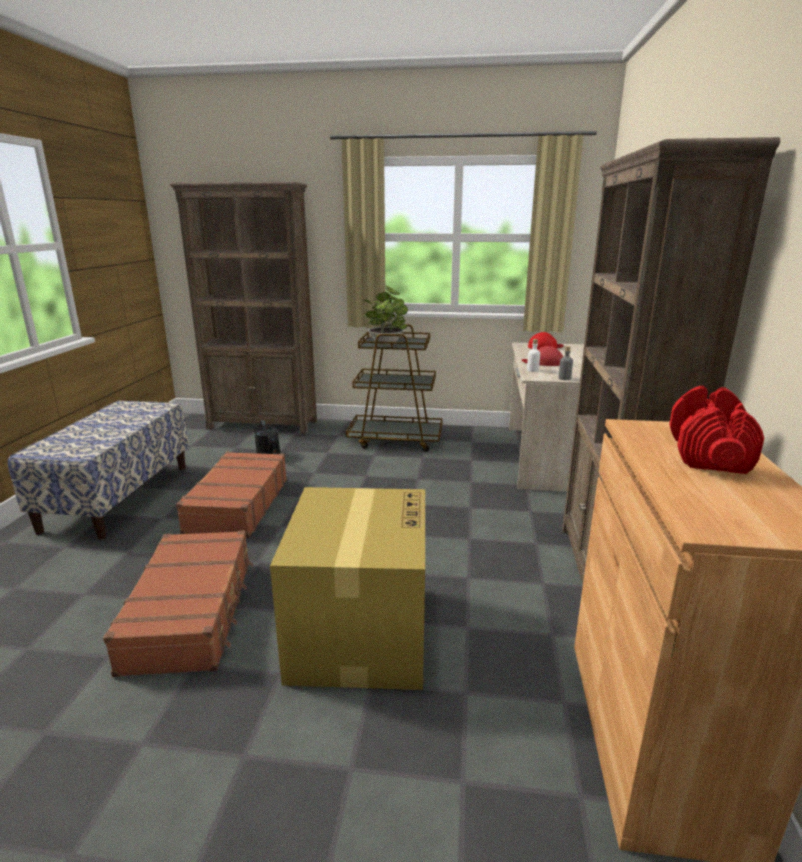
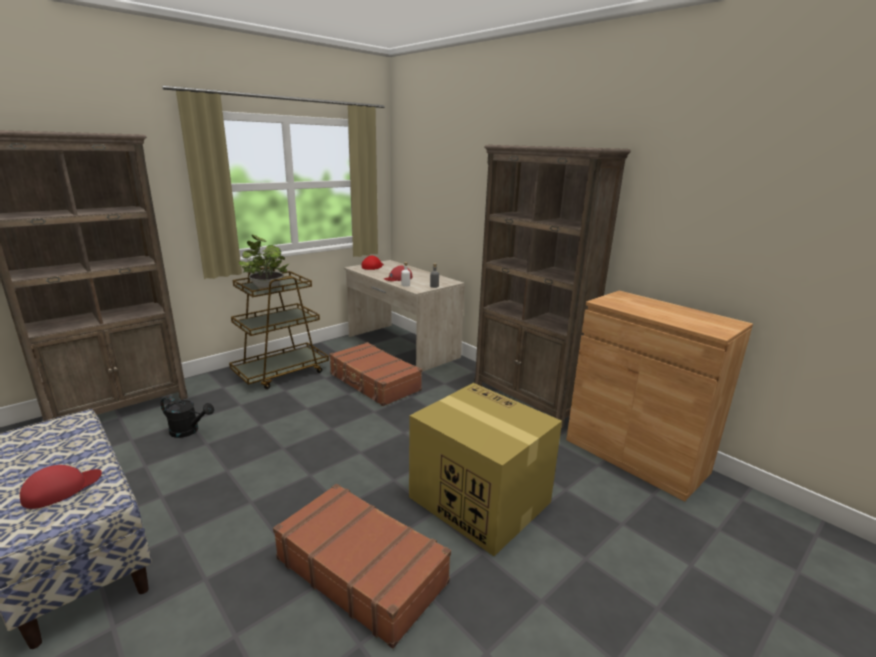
camera: 50 degrees left, 0 degrees up
brown suitcase [176,452,287,538] -> brown suitcase moved to [329,342,422,406]
red dumbbell [669,386,764,474] -> none
none -> red cap [20,465,102,509]

